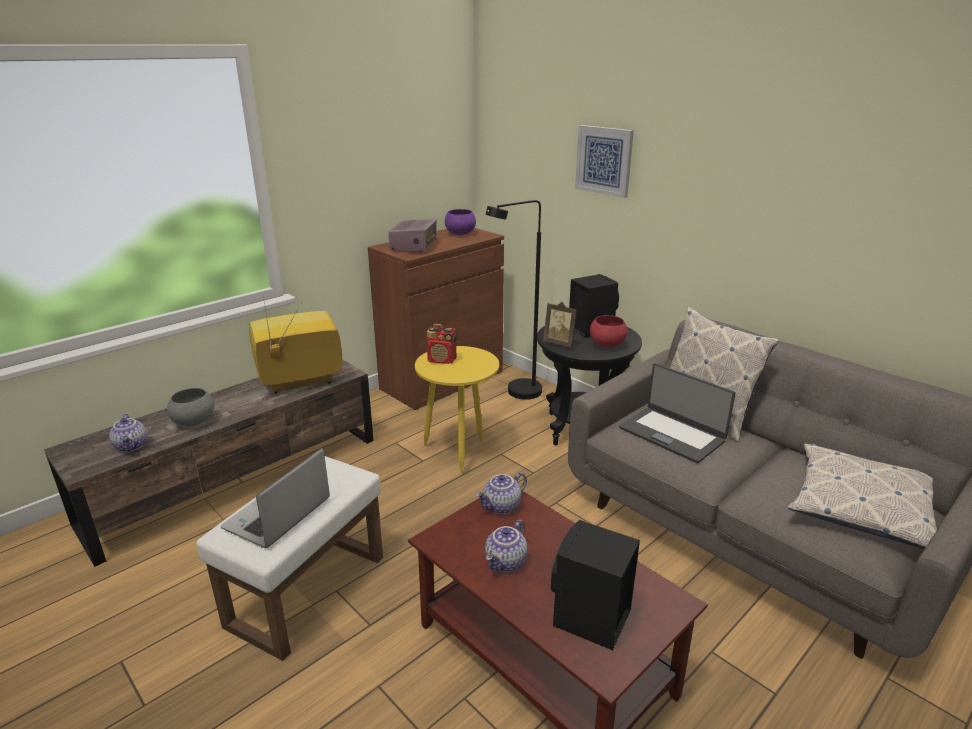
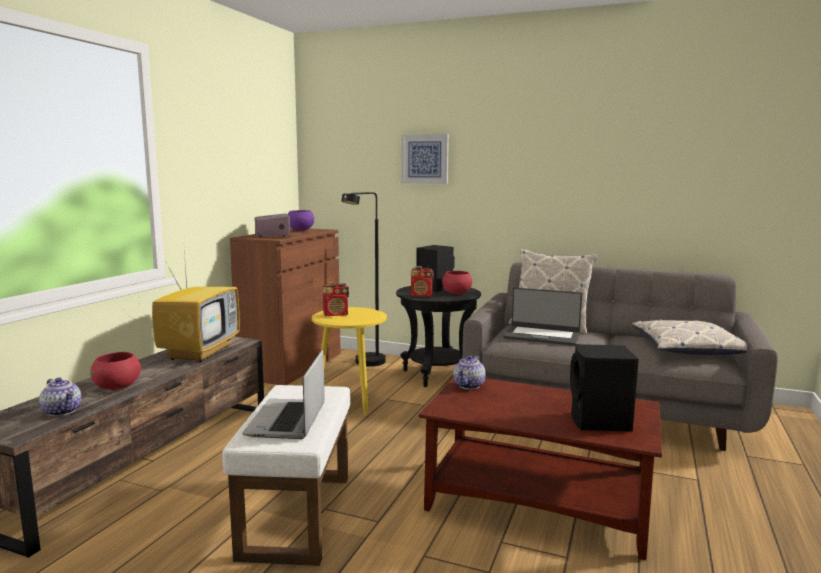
camera: 25 degrees left, 15 degrees down
grey bowl [167,388,214,426] -> red bowl [90,352,141,390]
television [249,297,343,393] -> television turned 150 degrees clockwise [152,251,240,362]
teapot [485,519,527,572] -> none
picture frame [543,302,577,347] -> radio [410,266,434,297]

